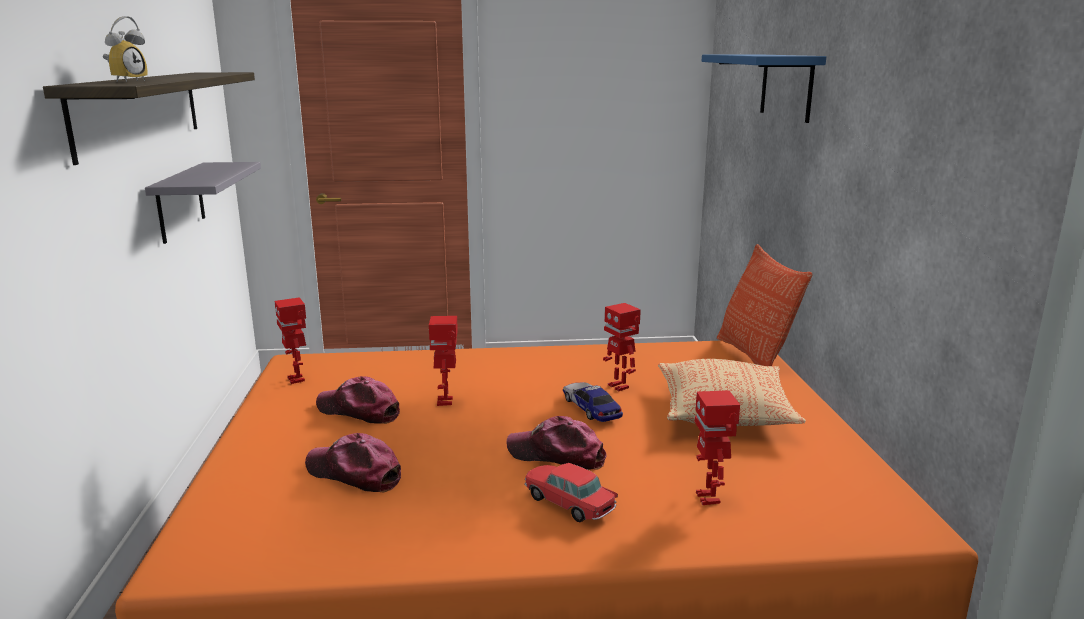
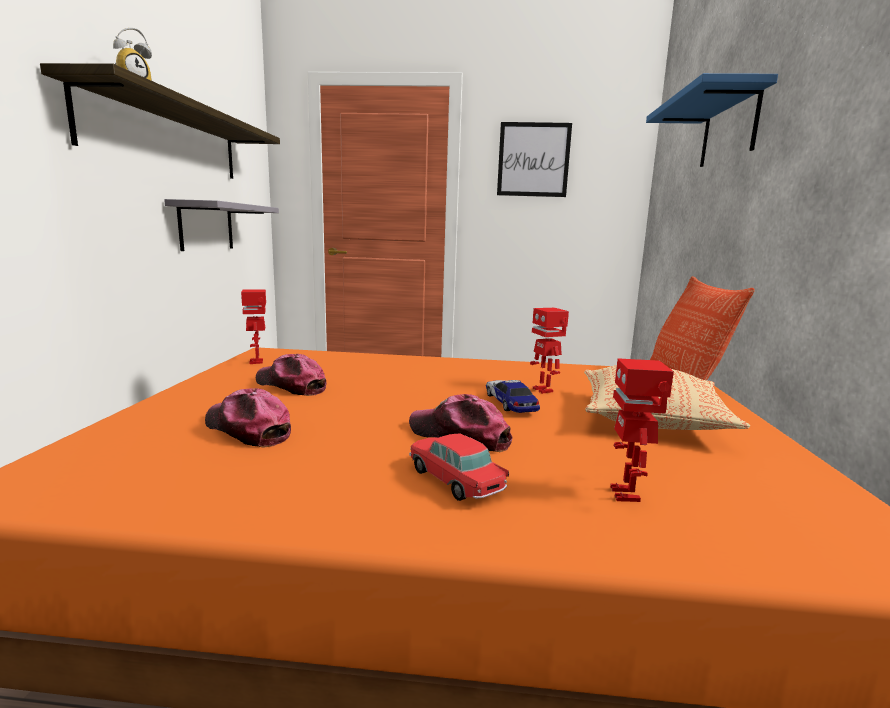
camera: 10 degrees right, 5 degrees down
toy robot [429,316,458,406] -> none
none -> picture [497,122,572,197]

